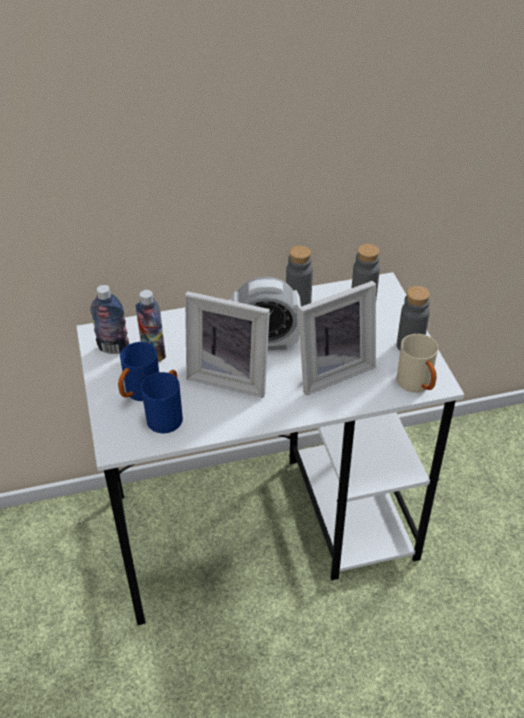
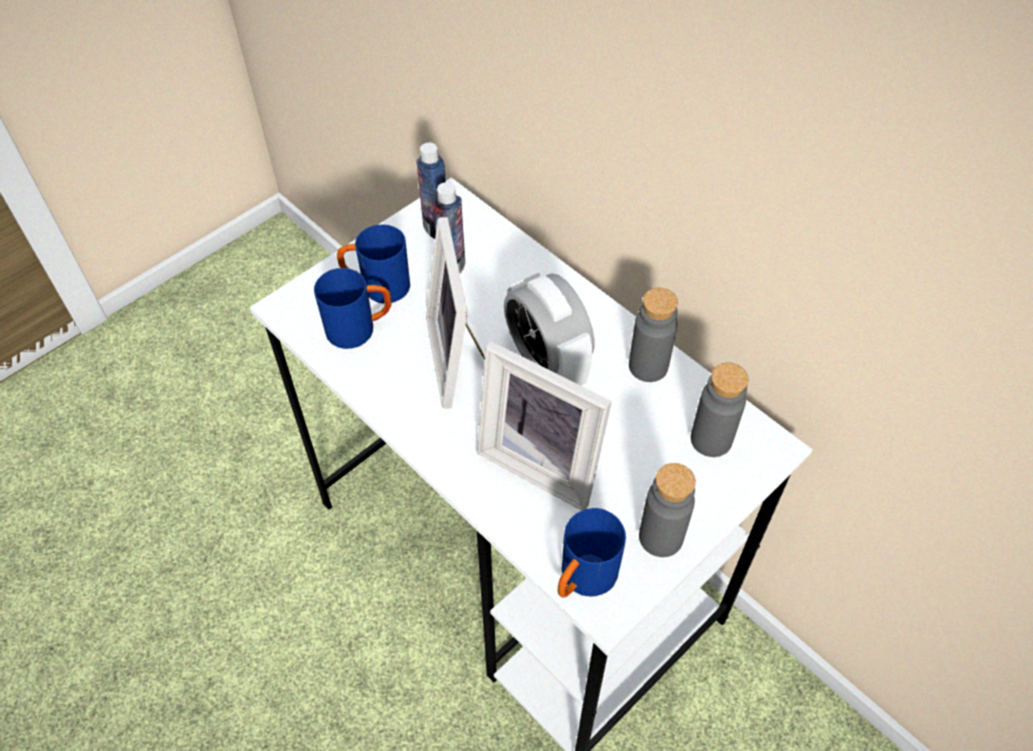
camera: 60 degrees right, 10 degrees up
beige mug [397,334,438,393] -> blue mug [558,508,626,597]

